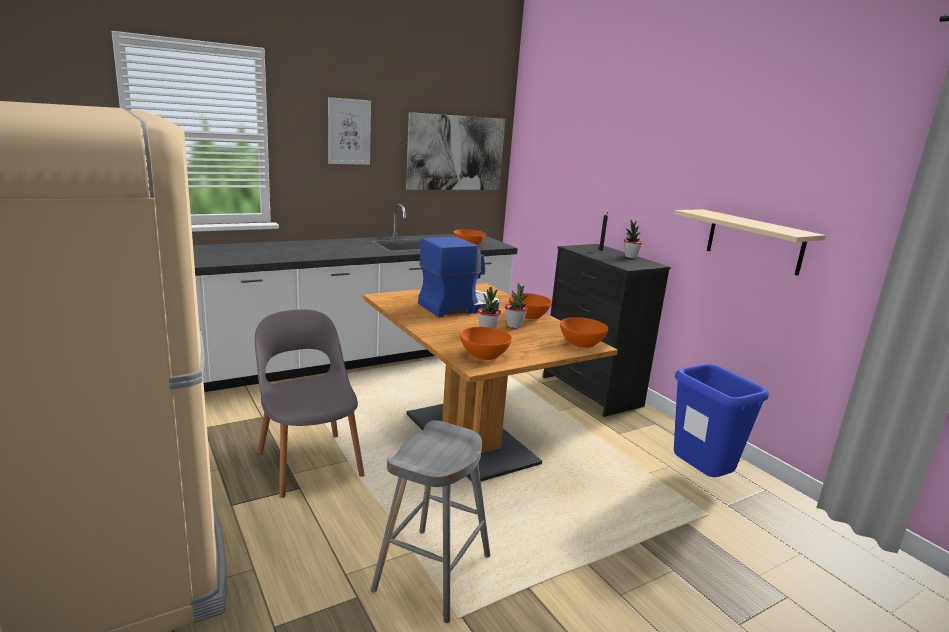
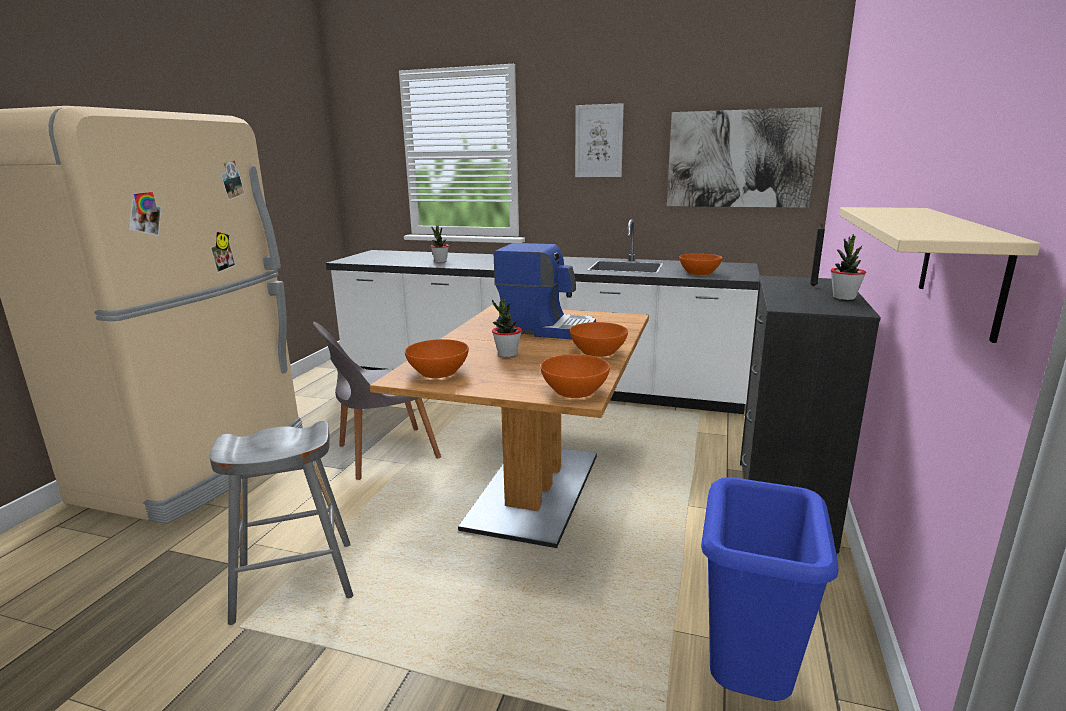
camera: 50 degrees right, 0 degrees up
grey chair [255,309,365,498] -> grey chair turned 135 degrees counterclockwise [313,322,441,480]
potted plant [505,283,528,328] -> potted plant moved to [430,226,449,263]

